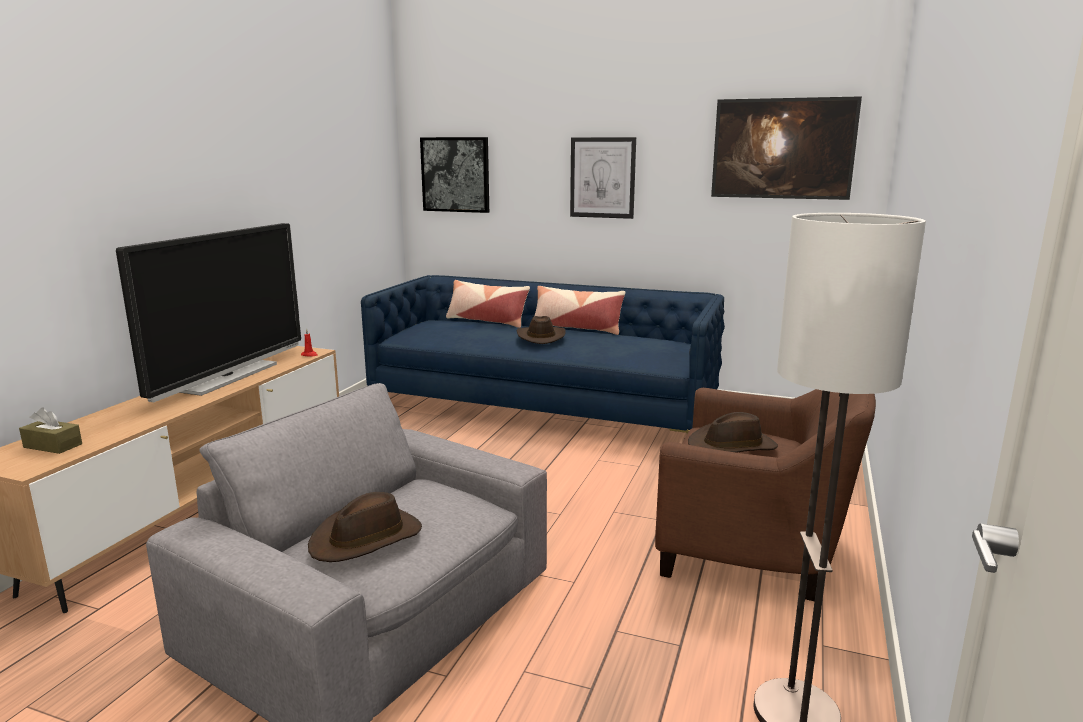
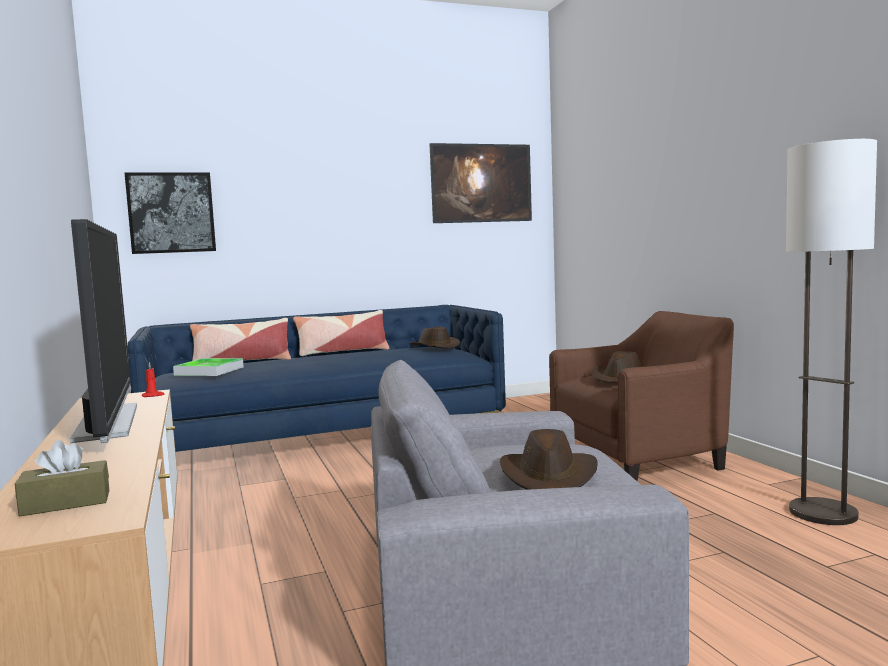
camera: 40 degrees left, 10 degrees down
brown hat [516,316,566,344] -> brown hat moved to [409,327,460,349]
picture [570,137,636,219] -> none
none -> tray [173,358,244,376]

